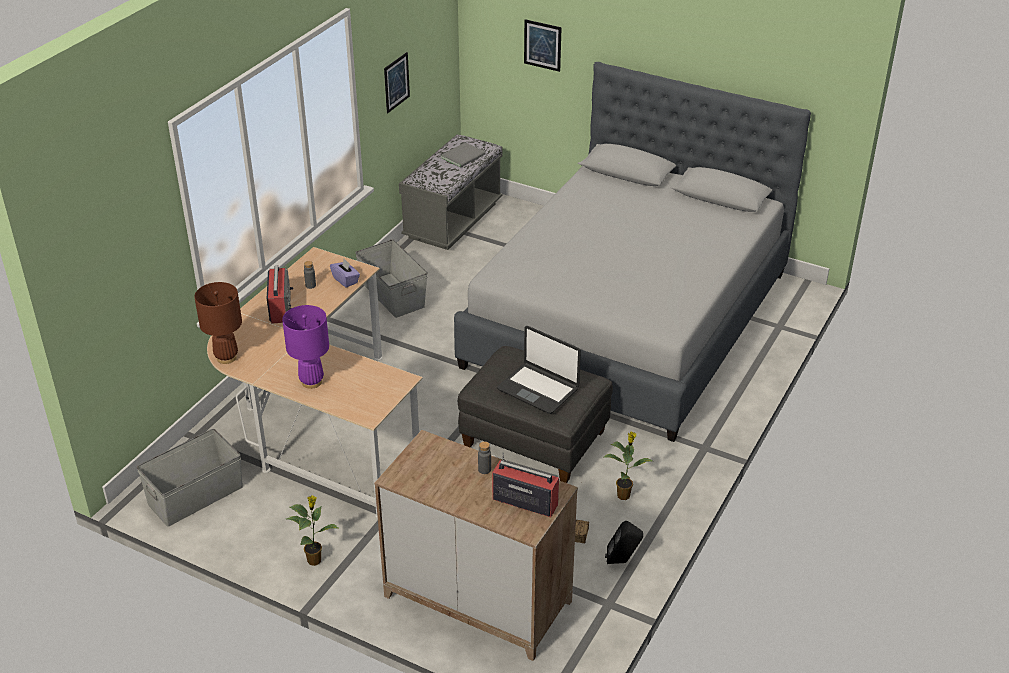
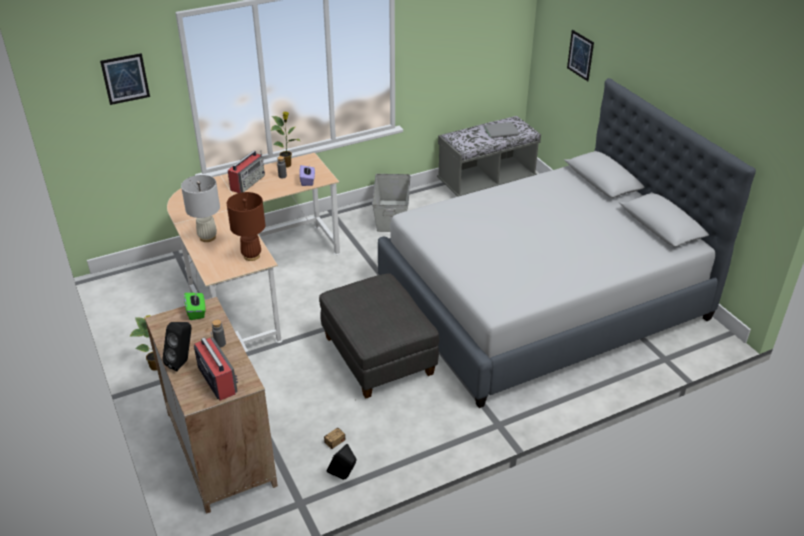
camera: 35 degrees right, 0 degrees up
grey storage box [137,429,243,527] -> none
brown table lamp [194,282,242,364] -> brown table lamp moved to [227,192,265,261]
purple table lamp [282,305,329,389] -> white table lamp [181,175,220,242]
picture [384,52,410,113] -> picture moved to [100,53,150,105]
laptop [497,326,581,414] -> none
potted plant [604,432,652,500] -> potted plant moved to [271,112,300,167]
none -> black speaker [162,322,192,371]
none -> green tissue box [184,290,205,320]

